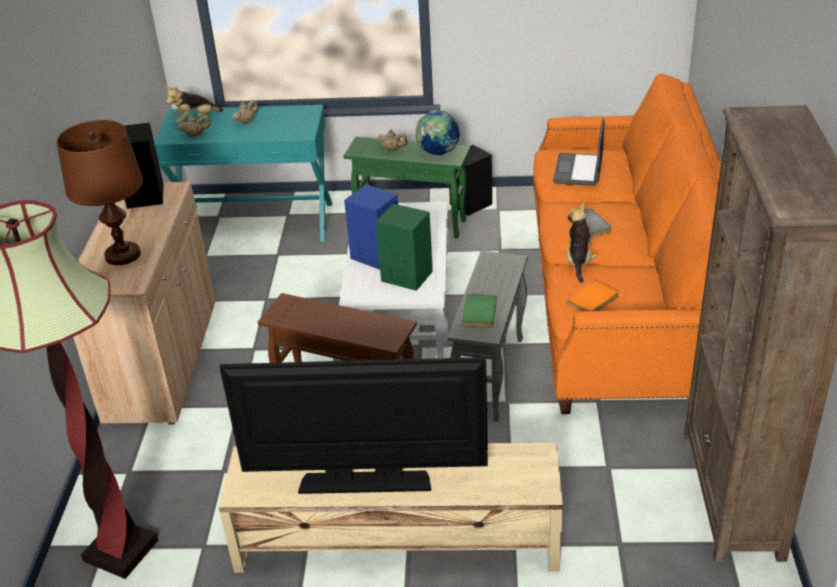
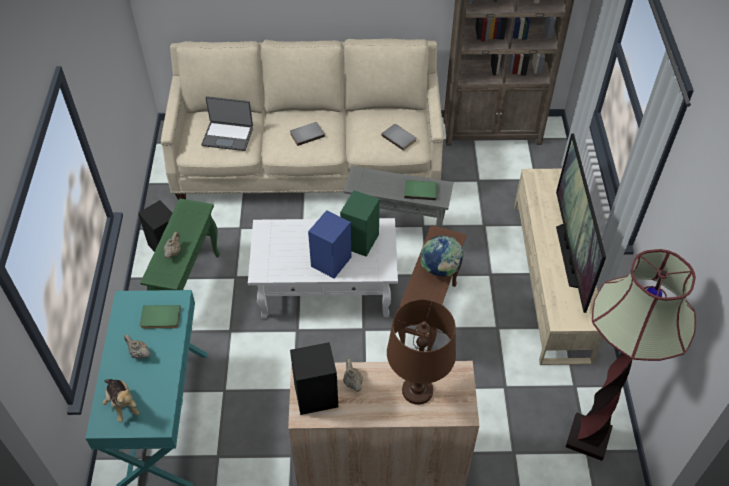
camera: 95 degrees left, 15 degrees up
beige teapot [177,114,211,137] -> beige teapot moved to [343,358,363,392]
globe [415,110,459,156] -> globe moved to [421,236,463,276]
orange sofa [533,74,721,414] -> beige sofa [161,39,444,200]
plush toy [566,203,597,283] -> none
orange book [567,280,619,312] -> grey book [381,124,416,151]
none -> green book [140,305,181,329]

